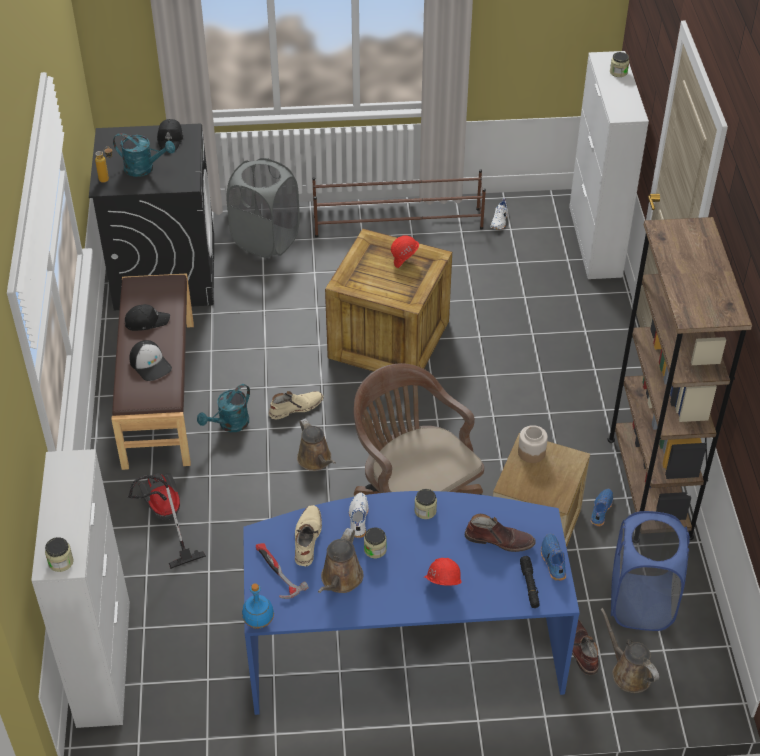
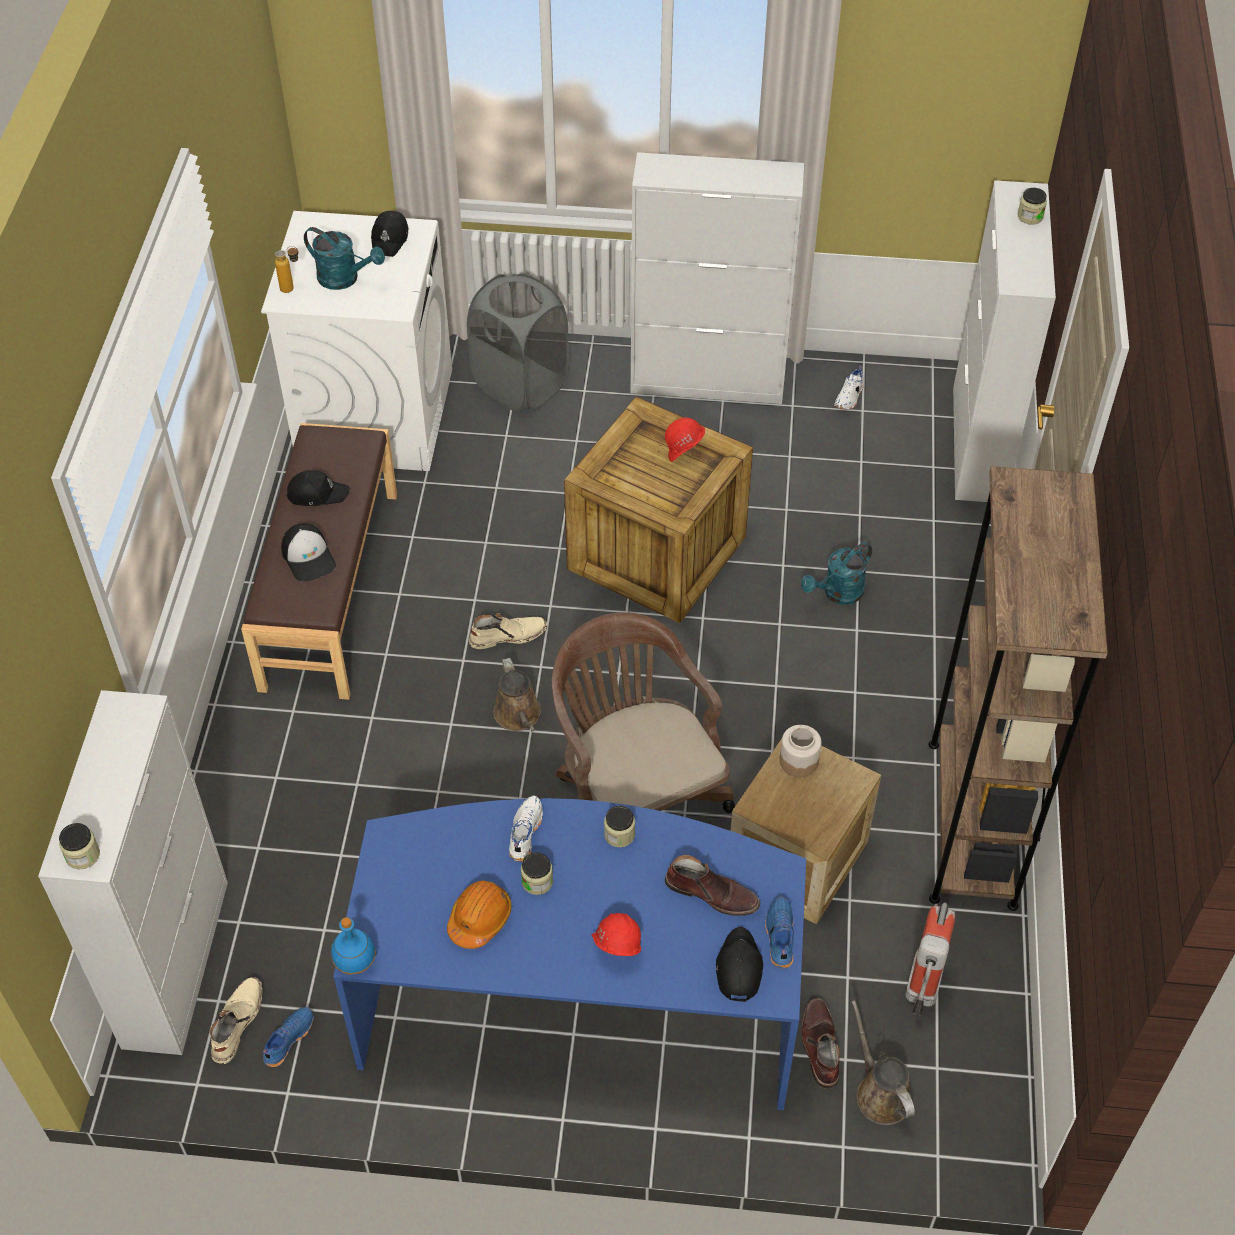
camera: 10 degrees right, 5 degrees up
black washing machine [89,124,214,310] -> white washing machine [261,211,452,471]
vacuum cleaner [128,473,206,569] -> none
turquoise watering can [197,384,250,432] -> turquoise watering can moved to [801,542,872,605]
hammer [256,543,309,599] -> none
beige boot [295,505,322,566] -> beige boot moved to [210,977,263,1064]
brown shoe rack [312,170,486,238] -> white cabinet [631,152,804,404]
brown watering can [318,528,363,593] -> orange hard hat [447,880,512,949]
black flashlight [520,556,540,608] -> black cap [716,927,763,1002]
blue shoe [591,489,613,527] -> blue shoe moved to [263,1007,314,1067]
blue laundry basket [611,511,690,631] -> fire extinguisher [906,902,955,1015]

